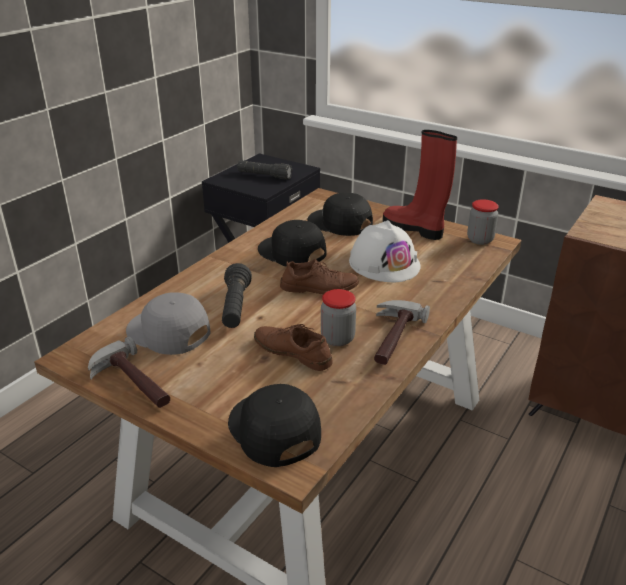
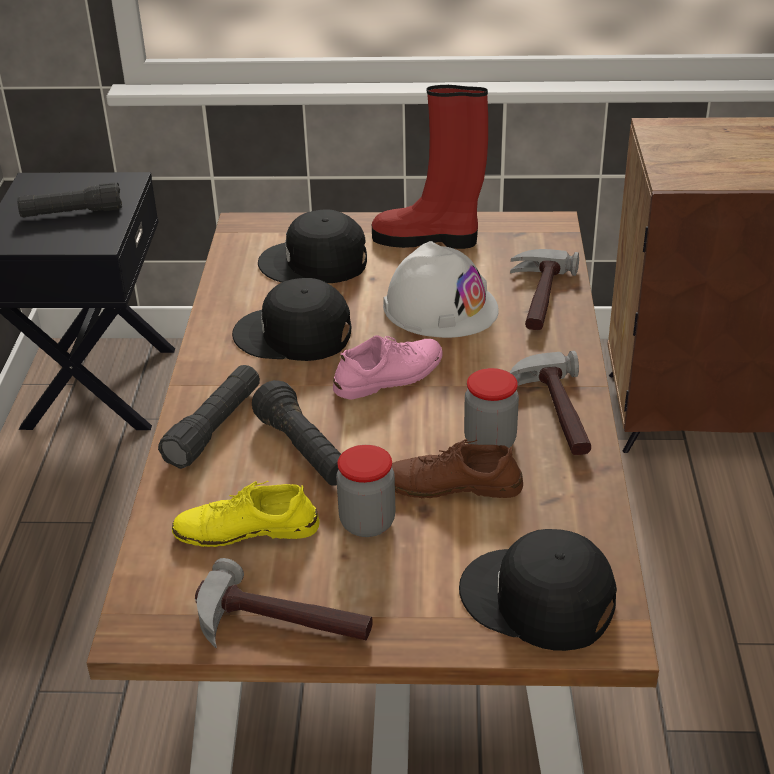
camera: 30 degrees left, 5 degrees up
grey cap [126,292,211,355] -> yellow shoe [172,481,320,547]
brown shoe [280,259,359,295] -> pink shoe [333,335,443,399]
jar [467,199,499,245] -> jar moved to [336,445,395,537]
none -> black flashlight [158,365,260,469]
none -> hammer [510,249,579,330]

